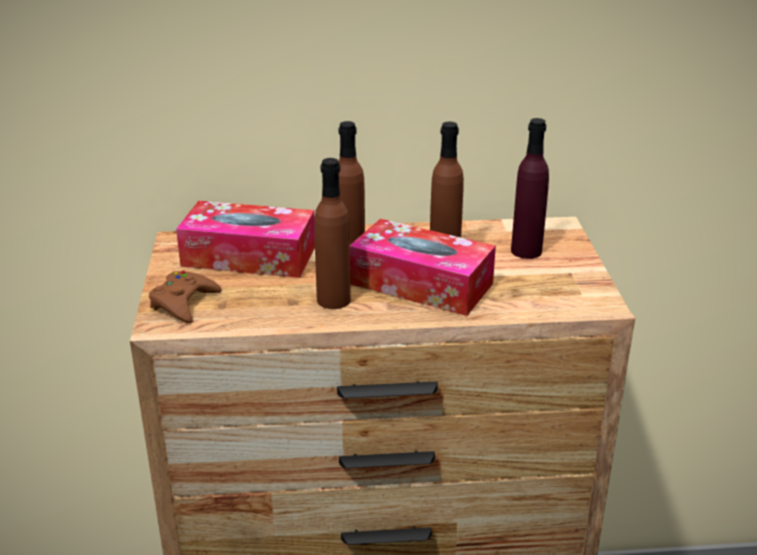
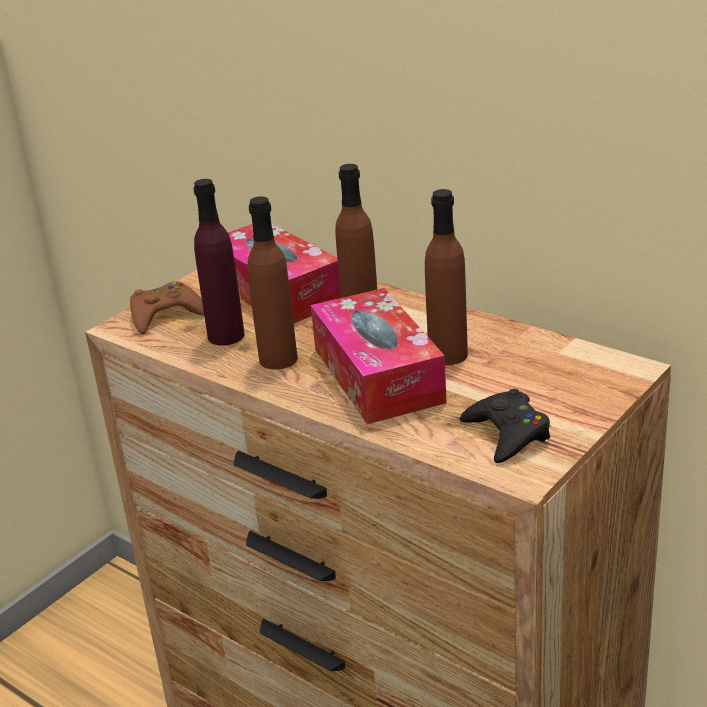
camera: 45 degrees right, 0 degrees up
purple bottle [511,118,549,259] -> purple bottle moved to [193,179,245,346]
none -> black game controller [460,389,550,463]

